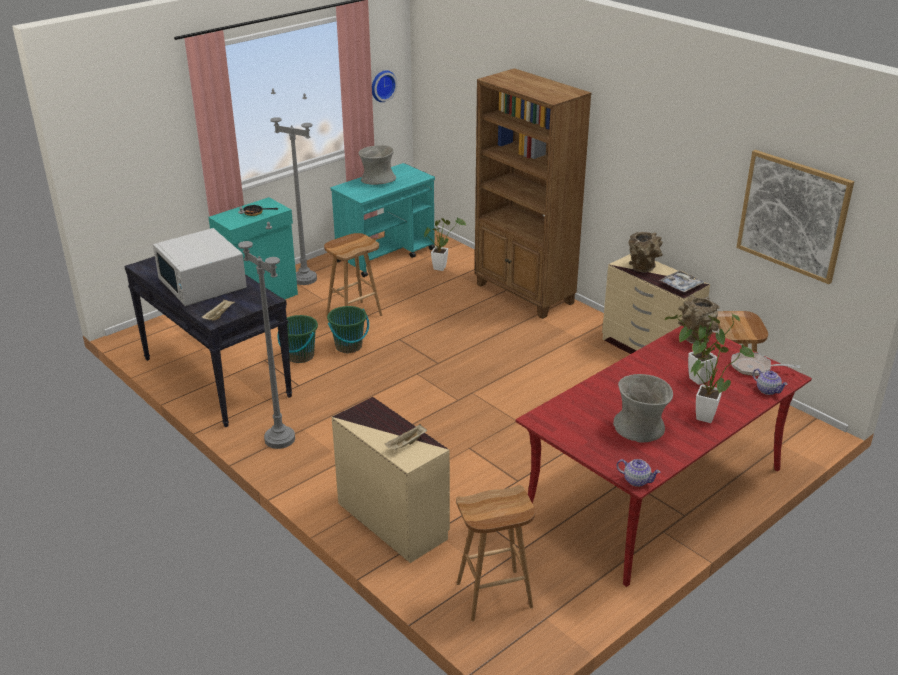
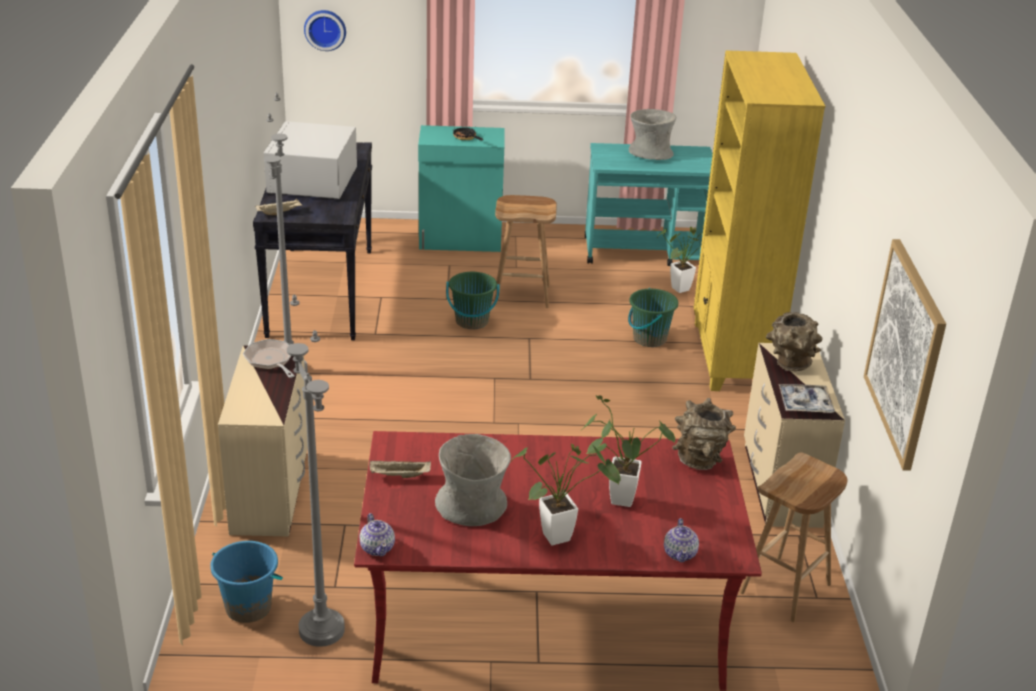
camera: 40 degrees right, 0 degrees up
grey floor lamp [270,89,317,285] -> grey floor lamp moved to [287,294,345,647]
green bucket [278,315,318,363] -> green bucket moved to [628,288,678,347]
wall clock [372,70,397,102] -> wall clock moved to [304,10,346,51]
beige tray [384,424,427,450] -> beige tray moved to [370,460,431,478]
brown stool [456,485,535,621] -> blue bucket [210,541,283,623]
brown bookcase [475,68,591,319] -> yellow bookcase [694,50,825,391]
frying pan [731,352,800,376] -> frying pan moved to [243,339,295,378]

